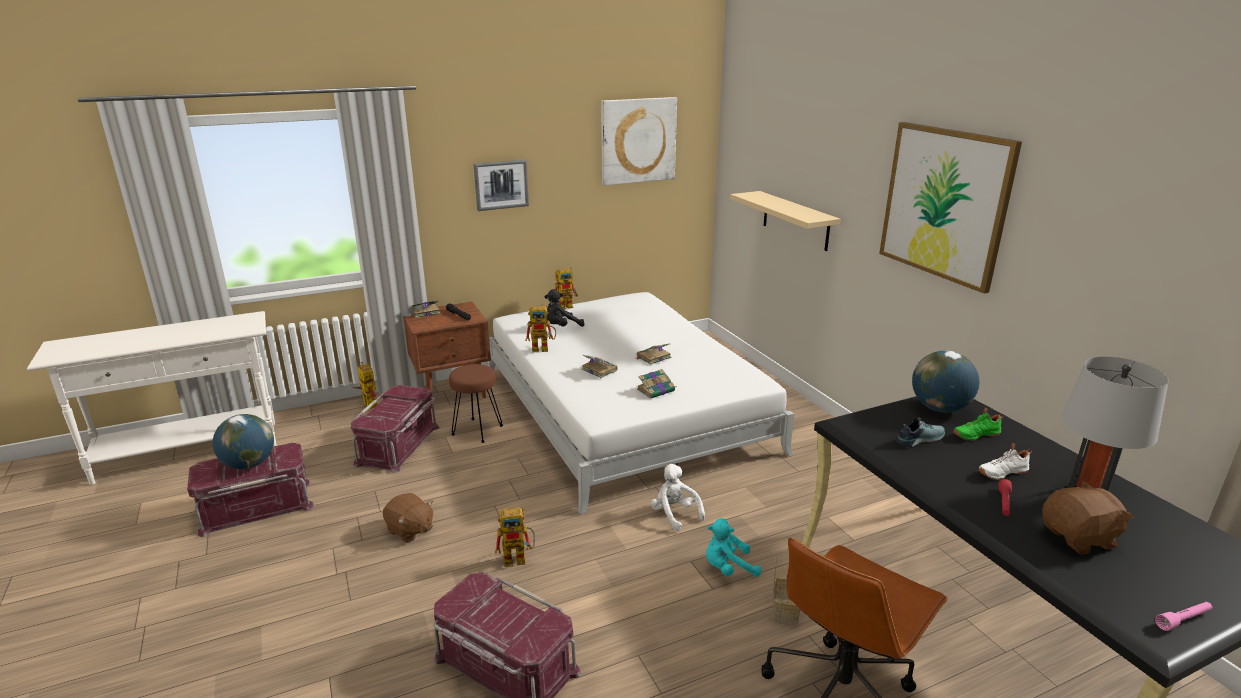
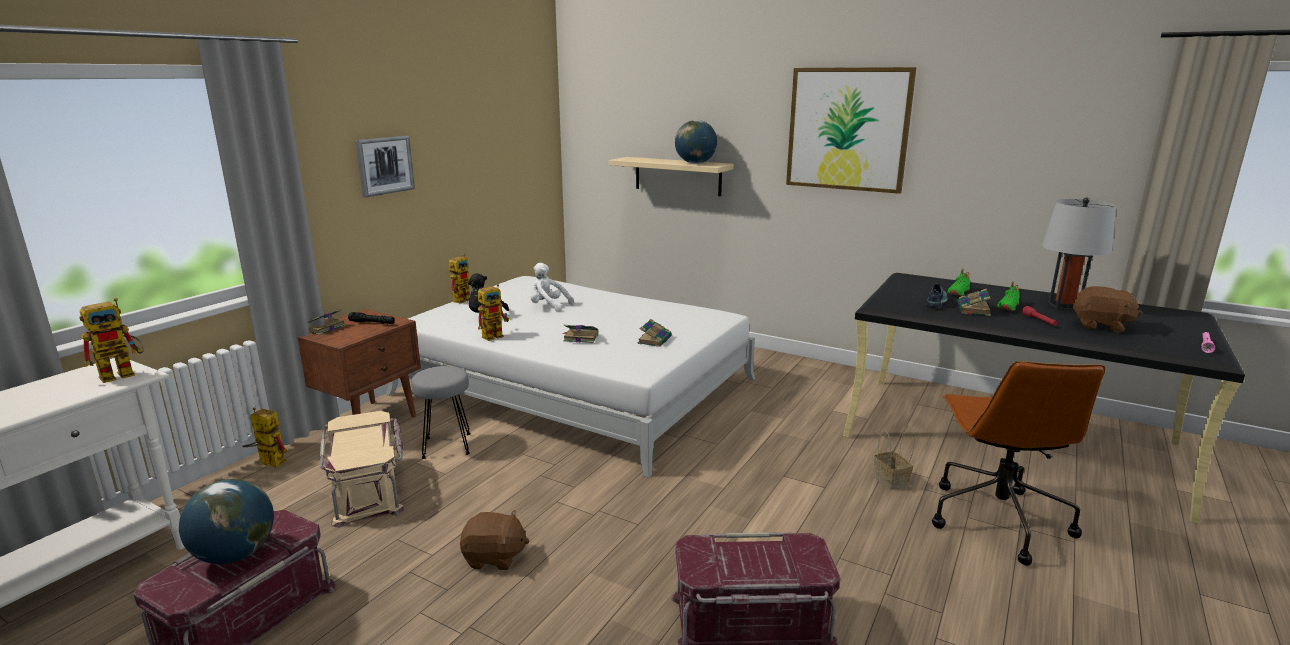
camera: 35 degrees left, 5 degrees down
red storage box [350,385,440,473] -> beige storage box [320,411,405,528]
brown stool [449,364,503,443] -> grey stool [411,366,471,459]
toy robot [495,507,535,567] -> toy robot moved to [79,298,144,383]
picture [601,97,677,186] -> none
book [637,343,672,365] -> book moved to [957,288,991,316]
white plush toy [651,464,705,531] -> white plush toy moved to [531,263,574,312]
turquoise plush toy [706,518,761,577] -> none
globe [912,351,979,412] -> globe moved to [675,120,717,164]
white shoe [978,443,1032,480] -> green shoe [997,282,1020,311]
brown plush toy [1042,481,1134,555] -> brown plush toy turned 75 degrees clockwise [1072,286,1142,333]

